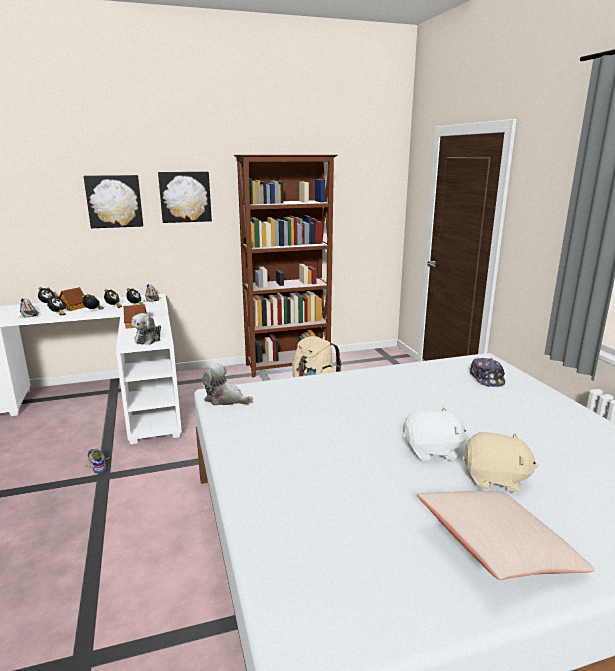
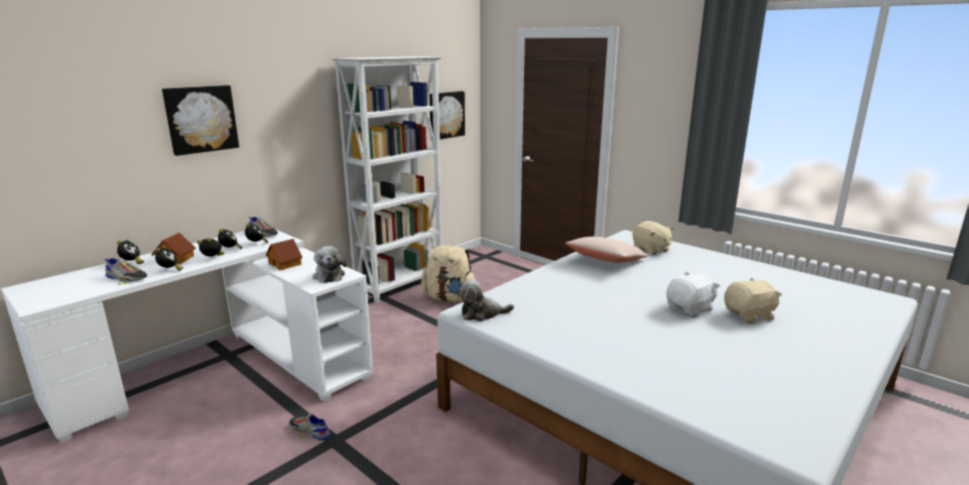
camera: 30 degrees left, 0 degrees up
picture [158,172,212,223] -> picture moved to [429,91,465,139]
brown bookcase [234,155,338,378] -> white bookcase [331,56,443,303]
beige pillow [417,491,595,580] -> beige pillow moved to [565,237,648,263]
cap [470,358,505,387] -> beige plush toy [633,221,673,255]

